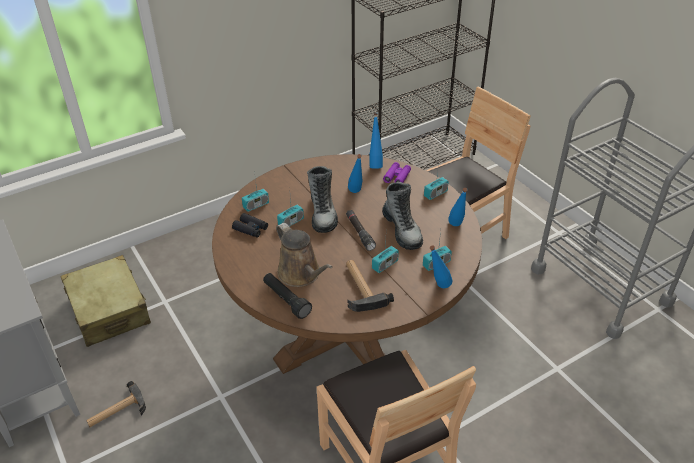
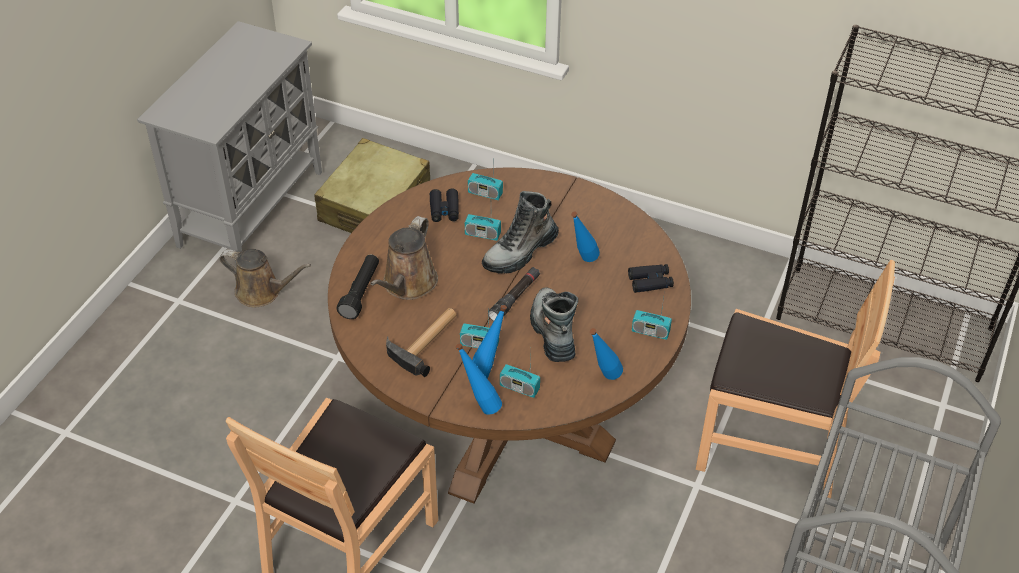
camera: 55 degrees right, 5 degrees up
hammer [86,381,146,427] -> brown watering can [219,249,311,307]
blue bottle [369,113,383,169] -> blue bottle moved to [472,305,507,379]
boot [382,182,423,250] -> boot turned 135 degrees clockwise [530,287,578,362]
purple binoculars [383,162,411,183] -> black binoculars [628,264,674,293]

